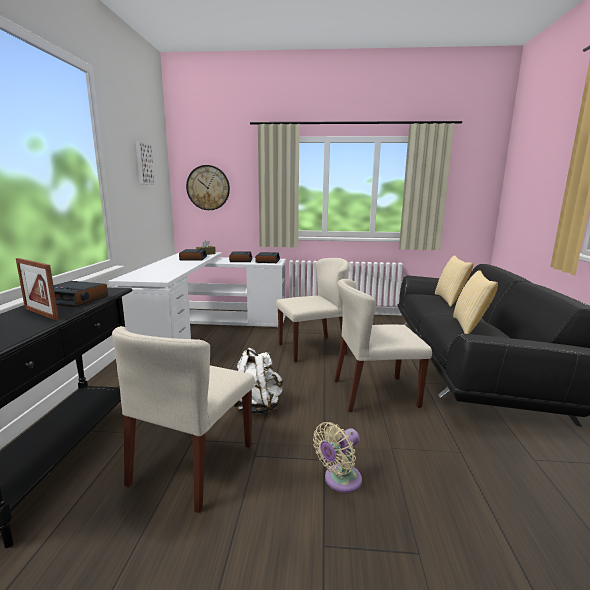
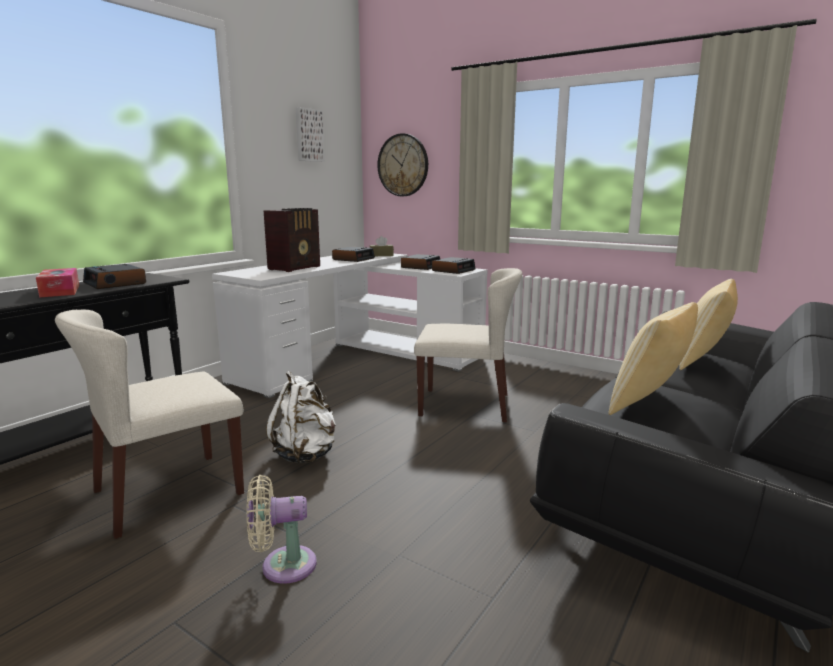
camera: 30 degrees right, 0 degrees up
picture frame [16,258,59,320] -> tissue box [36,268,79,297]
beige chair [334,279,432,412] -> none
none -> radio [263,208,320,272]

